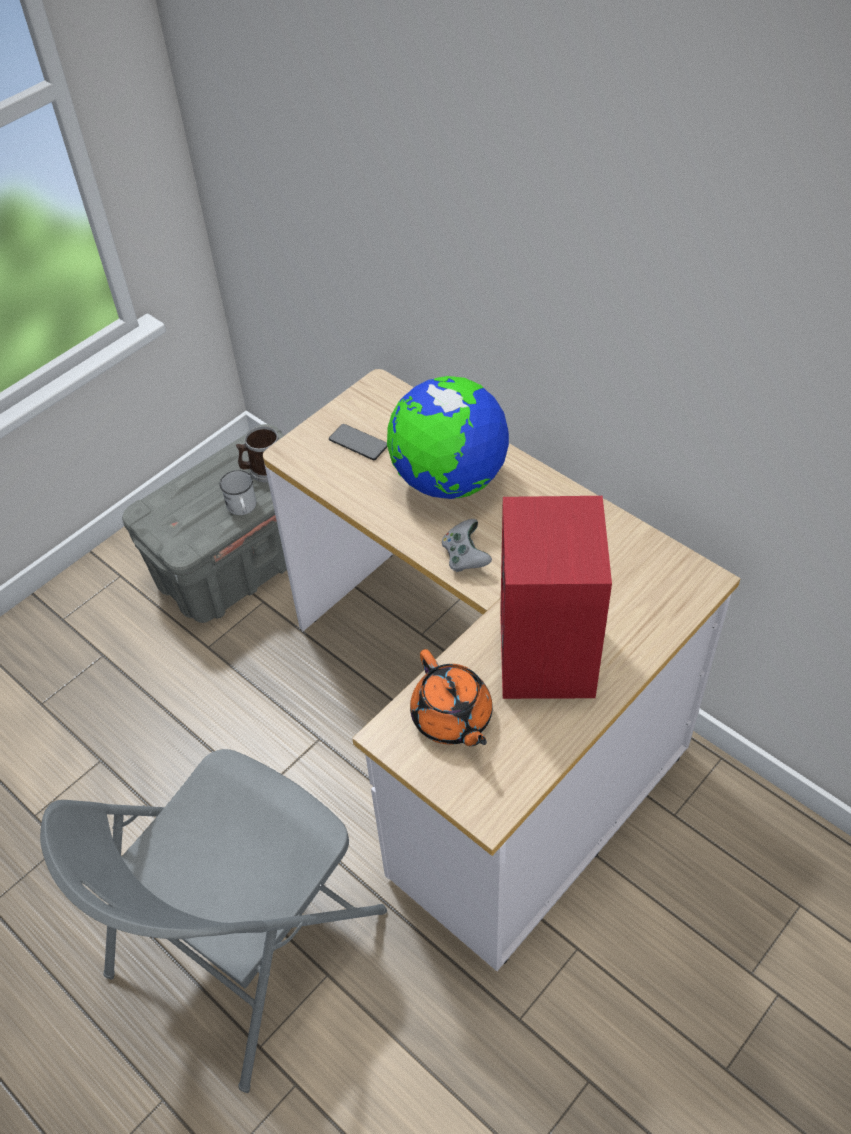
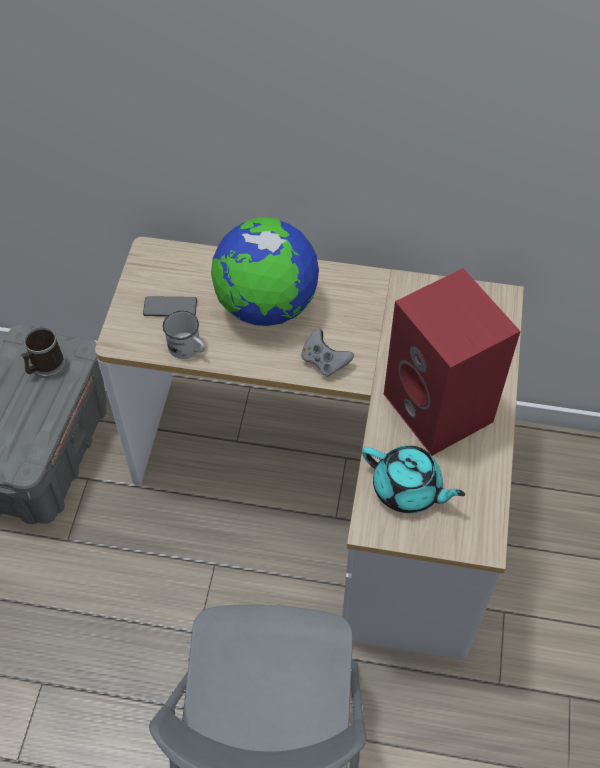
camera: 35 degrees left, 5 degrees up
white mug [219,470,256,515] -> white mug moved to [163,311,205,359]
orange teapot [410,649,493,746] -> turquoise teapot [362,445,465,513]

